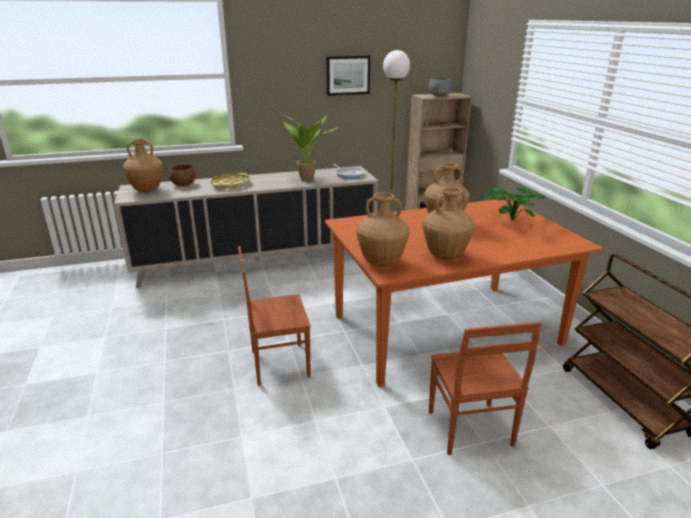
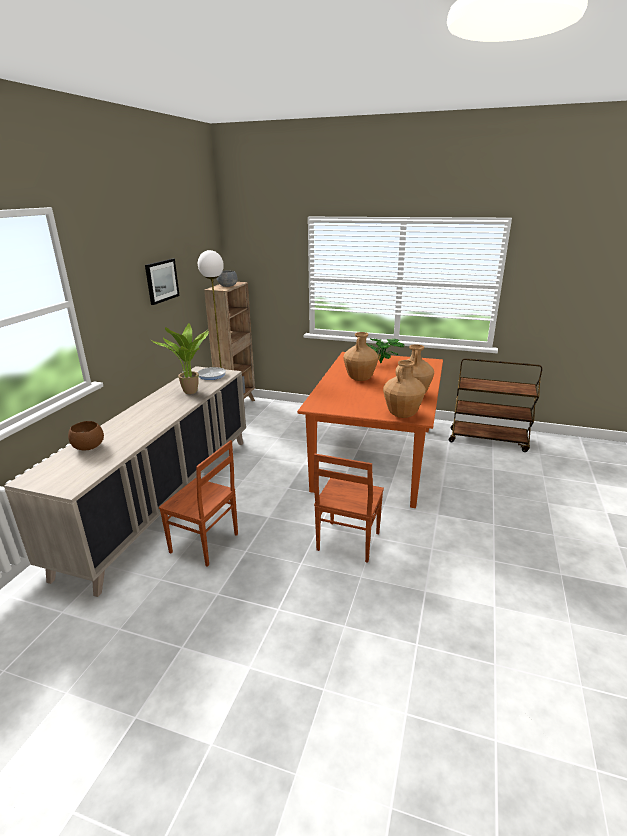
camera: 55 degrees left, 0 degrees up
brown vase [123,139,163,192] -> none
yellow tray [211,173,250,189] -> none
brown chair [429,322,542,455] -> brown chair moved to [159,440,238,567]

